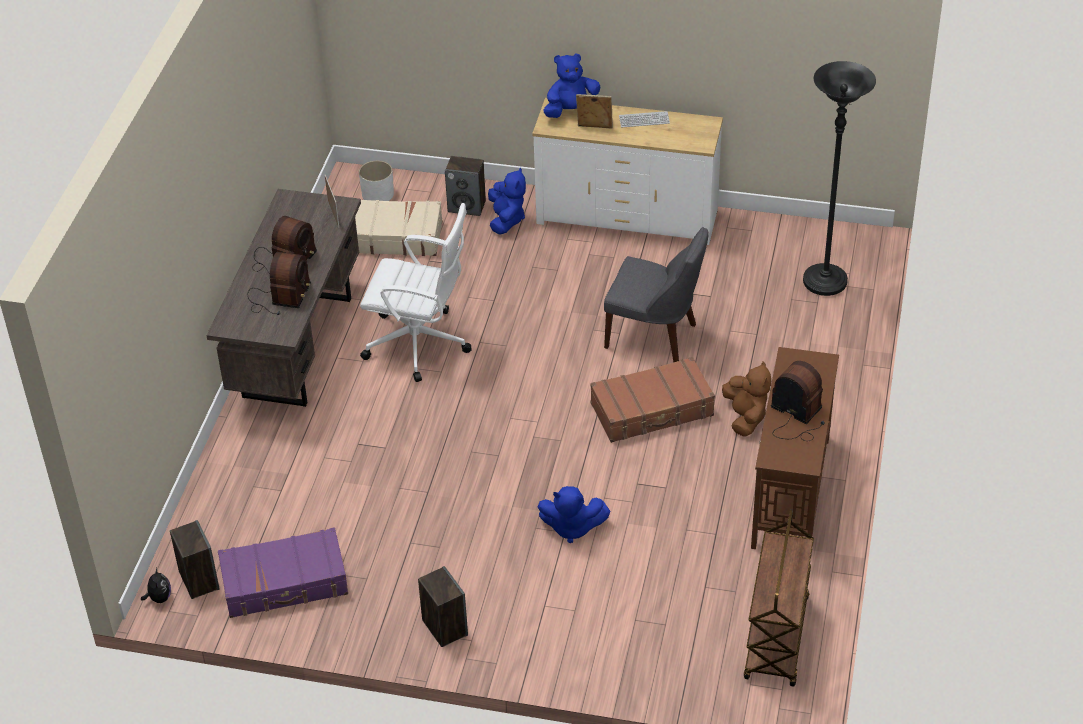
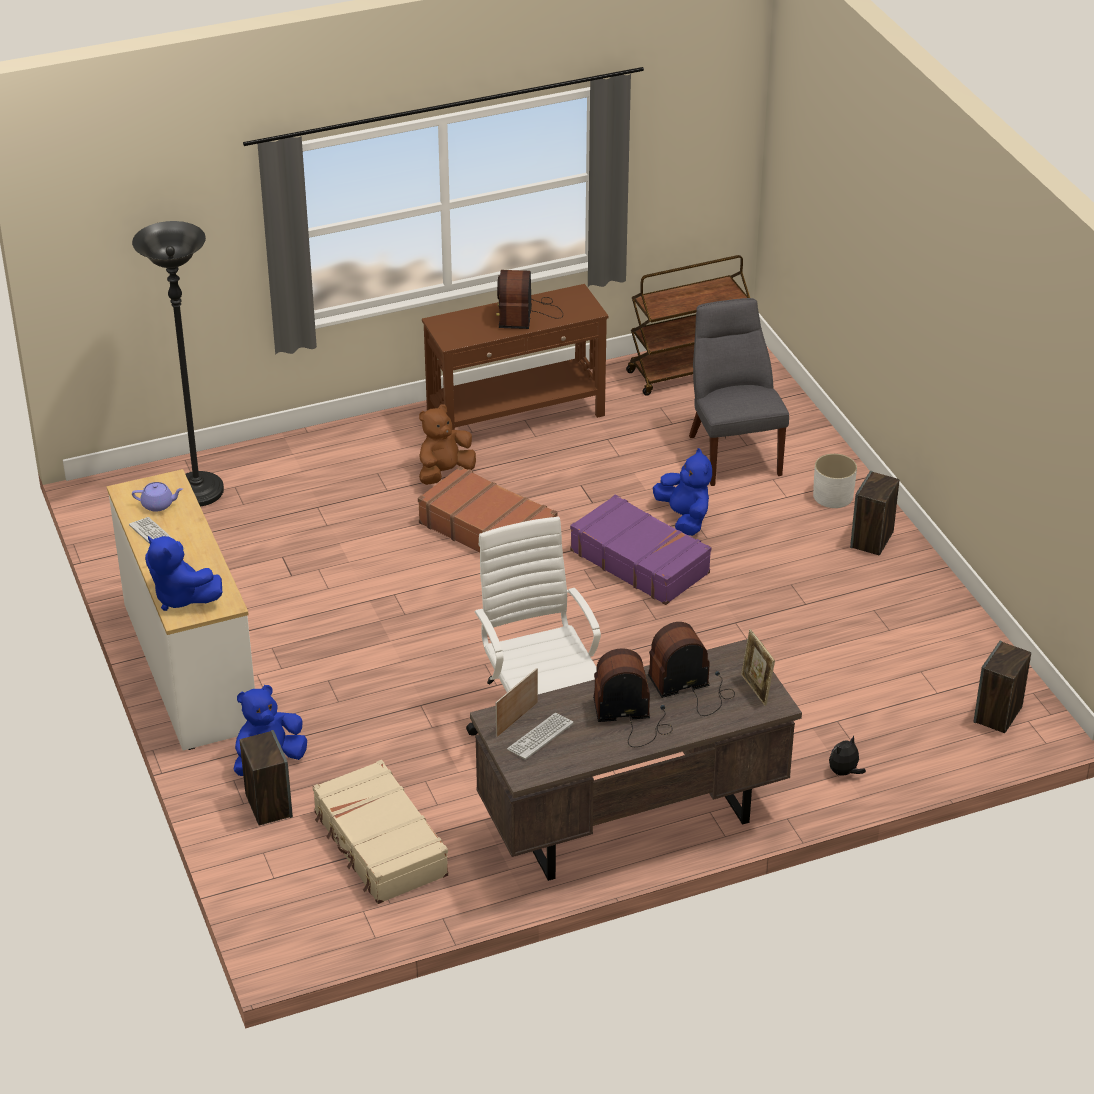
camera: 125 degrees left, 5 degrees down
plush toy [141,568,171,603] -> plush toy moved to [829,735,866,776]
purple suitcase [218,527,348,618] -> purple suitcase moved to [570,495,711,605]
white planter [359,161,394,201] -> white planter moved to [813,454,857,508]
picture frame [576,94,613,129] -> picture frame moved to [741,629,775,706]
grey chair [604,227,709,362] -> grey chair moved to [689,298,789,486]
none -> purple teapot [132,482,183,512]
none -> keyboard [507,713,573,760]

